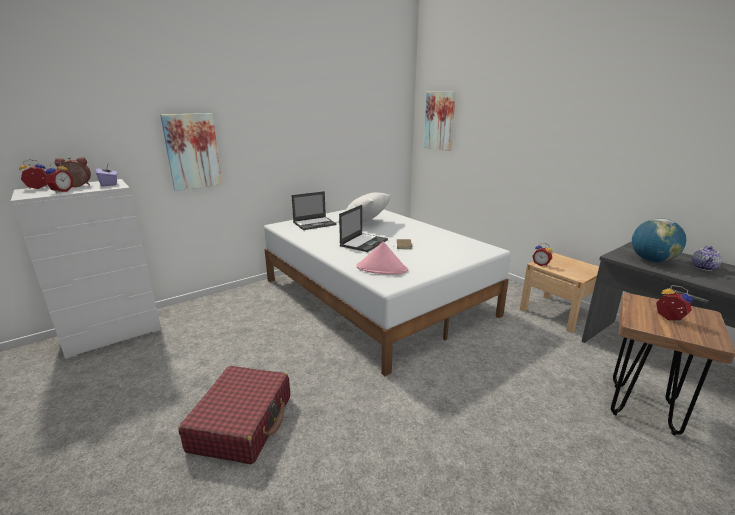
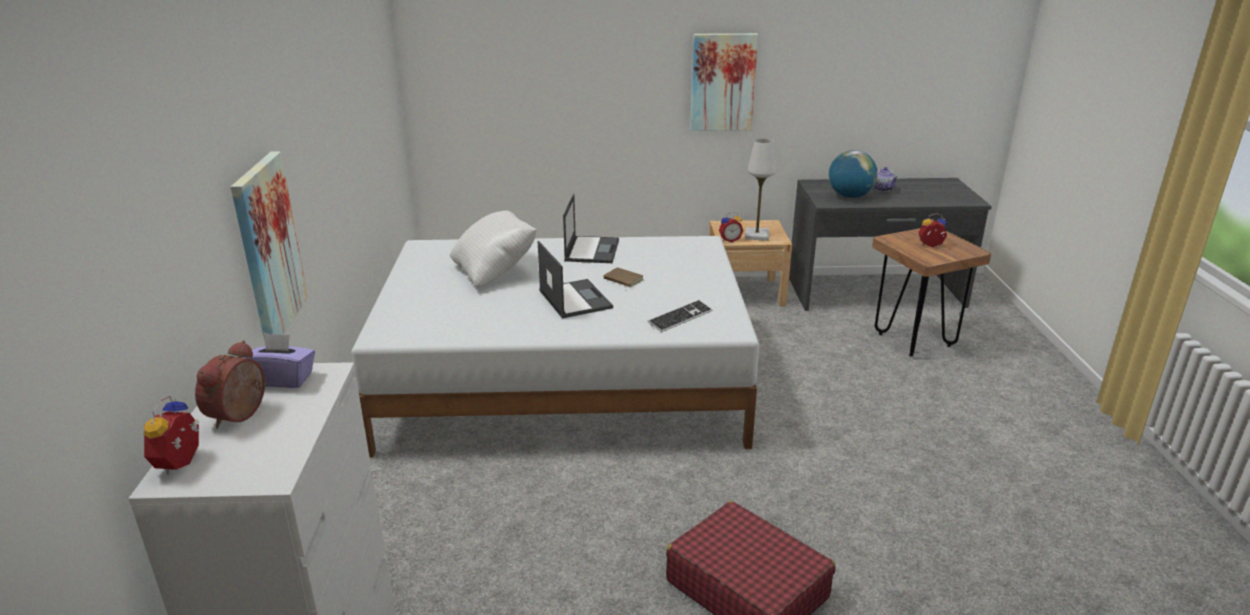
camera: 55 degrees left, 5 degrees up
alarm clock [45,162,73,193] -> none
laptop [291,191,337,230] -> laptop moved to [563,194,619,263]
pink hat [357,241,408,274] -> keyboard [648,300,713,332]
picture [424,91,456,151] -> picture moved to [690,33,758,131]
none -> white table lamp [745,138,776,241]

